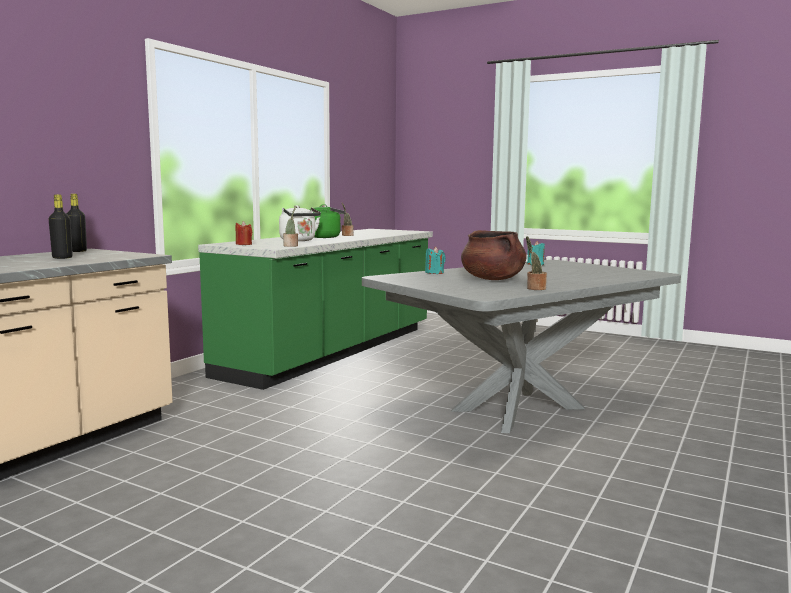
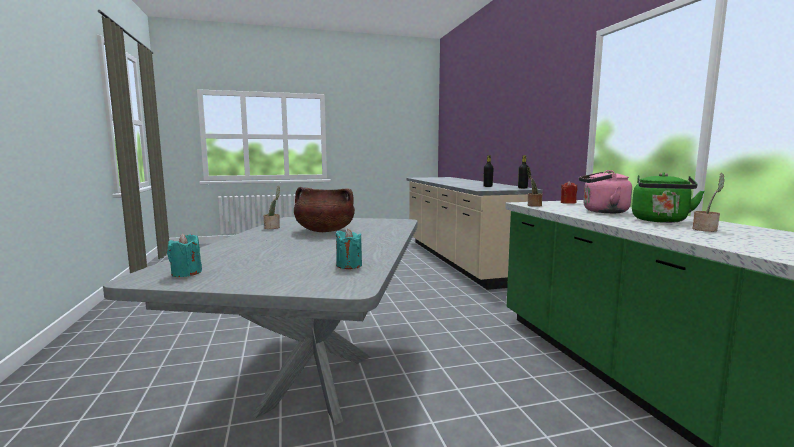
camera: 135 degrees right, 0 degrees up
white kettle [279,205,321,241] -> pink kettle [579,170,632,213]
turquoise candle [425,246,446,274] -> turquoise candle moved to [167,233,202,277]

